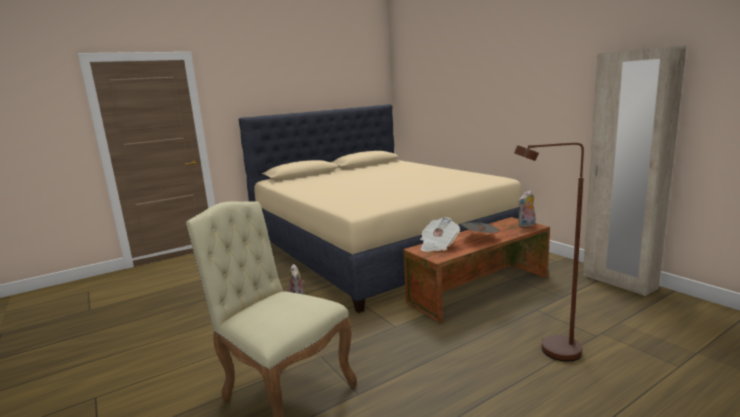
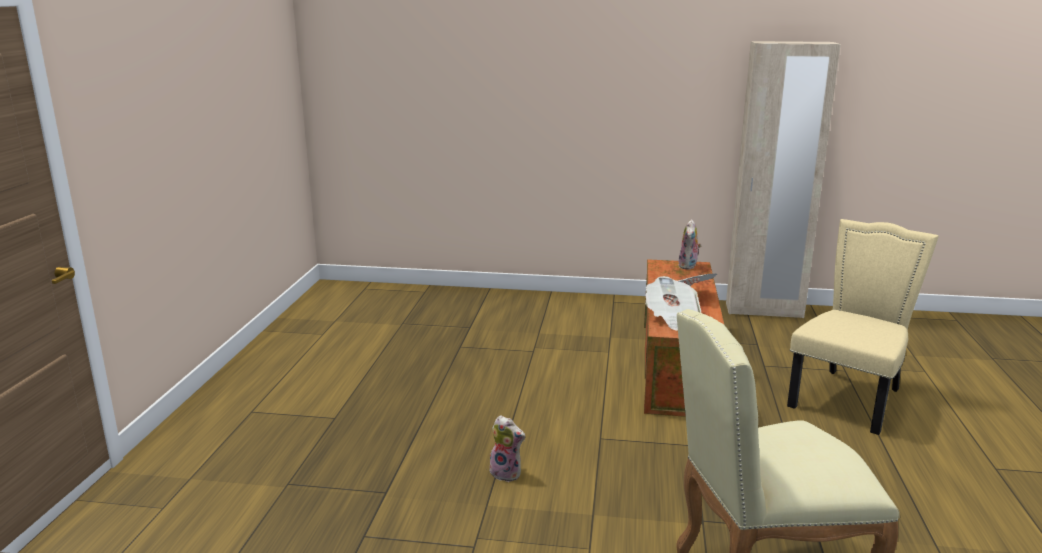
camera: 50 degrees left, 5 degrees up
beige bed [239,104,534,313] -> none
brown floor lamp [514,143,584,362] -> beige chair [787,219,939,435]

